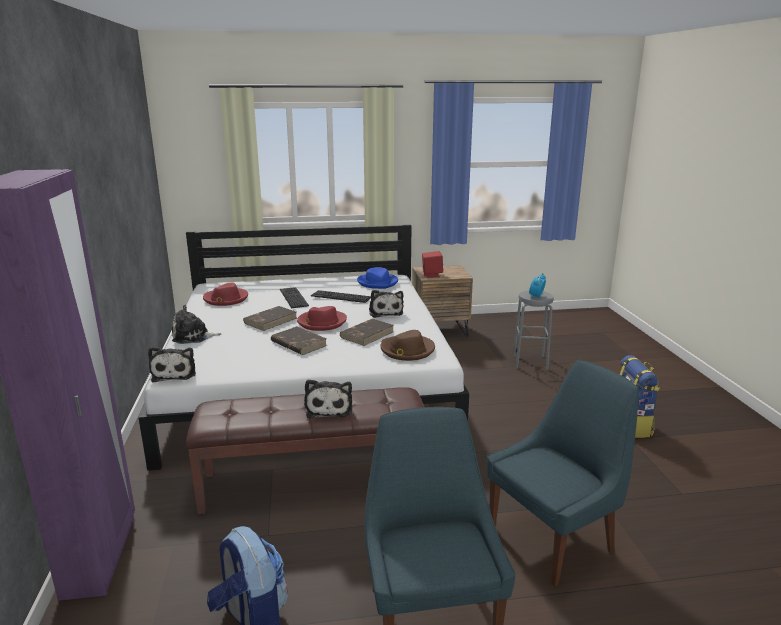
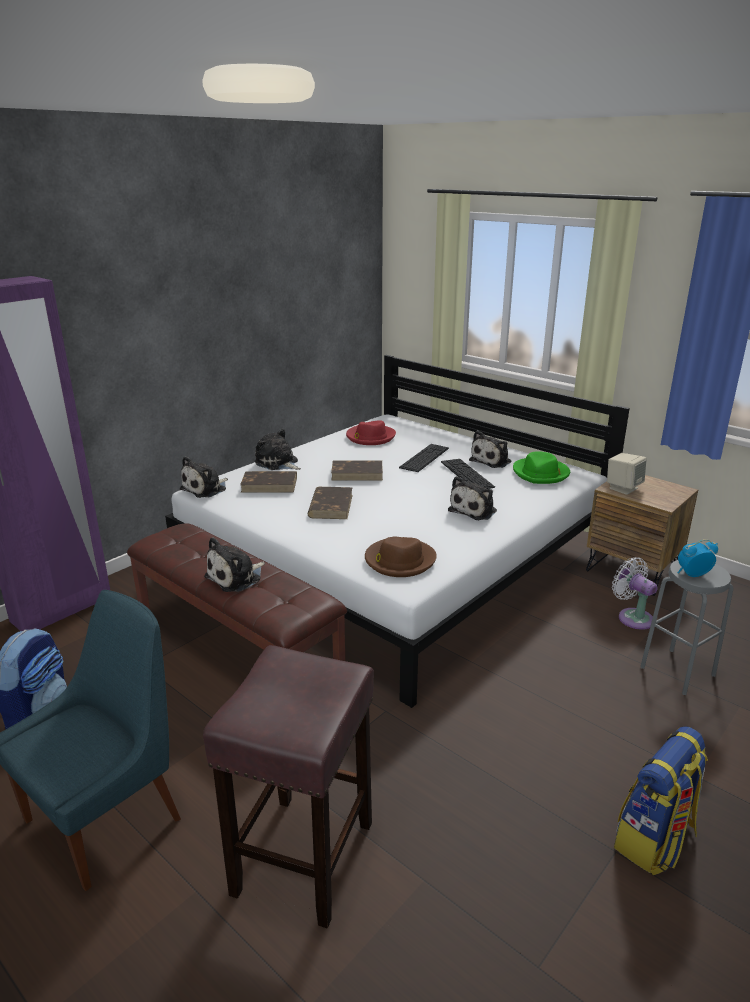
camera: 50 degrees right, 5 degrees up
red hat [297,306,347,331] -> none
brown book [340,319,394,346] -> brown book moved to [240,471,297,493]
blue hat [357,267,398,289] -> green hat [513,451,570,484]
red speaker [422,251,443,278] -> beige speaker [607,453,647,495]
blue chair [487,360,639,586] -> brown stool [203,645,374,928]
none -> plush toy [469,430,511,468]
none -> white fan [612,557,658,630]

